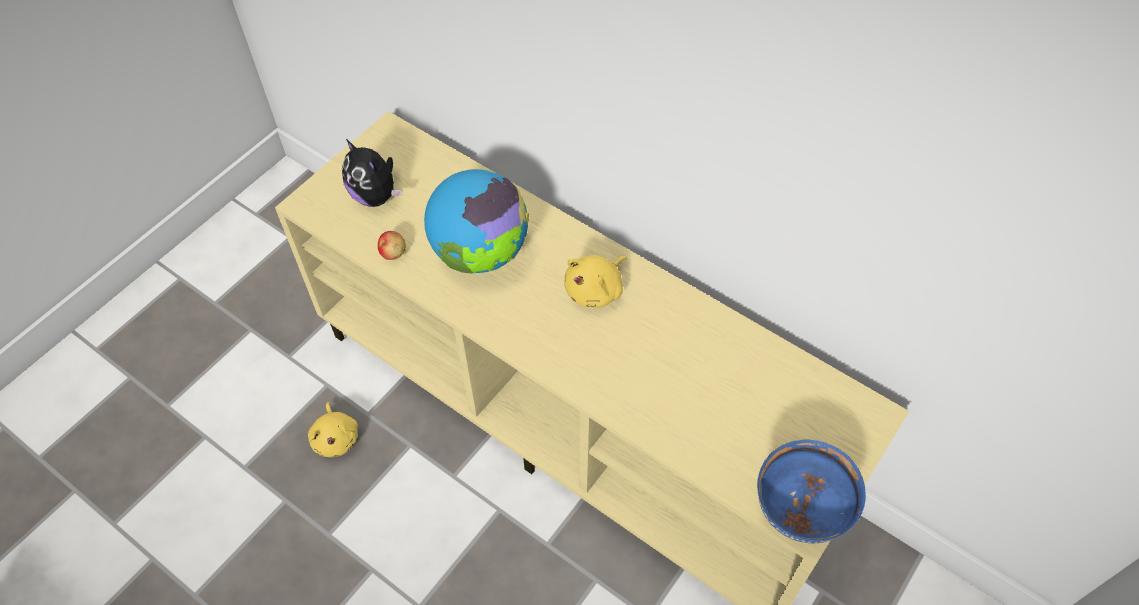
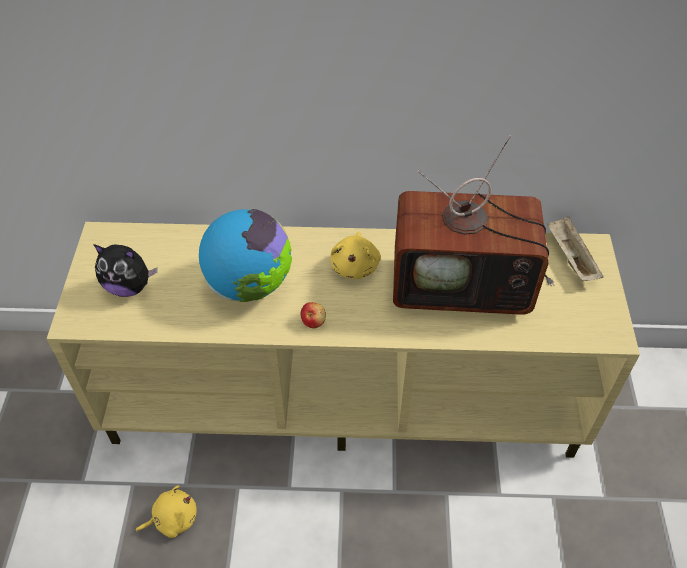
camera: 35 degrees left, 5 degrees down
yellow plush toy [308,402,358,457] -> yellow plush toy turned 60 degrees counterclockwise [136,485,197,538]
apple [378,231,406,260] -> apple moved to [301,302,326,328]
blue bowl [757,440,866,543] -> none
none -> television [393,135,554,315]
none -> beige tray [547,217,604,281]

